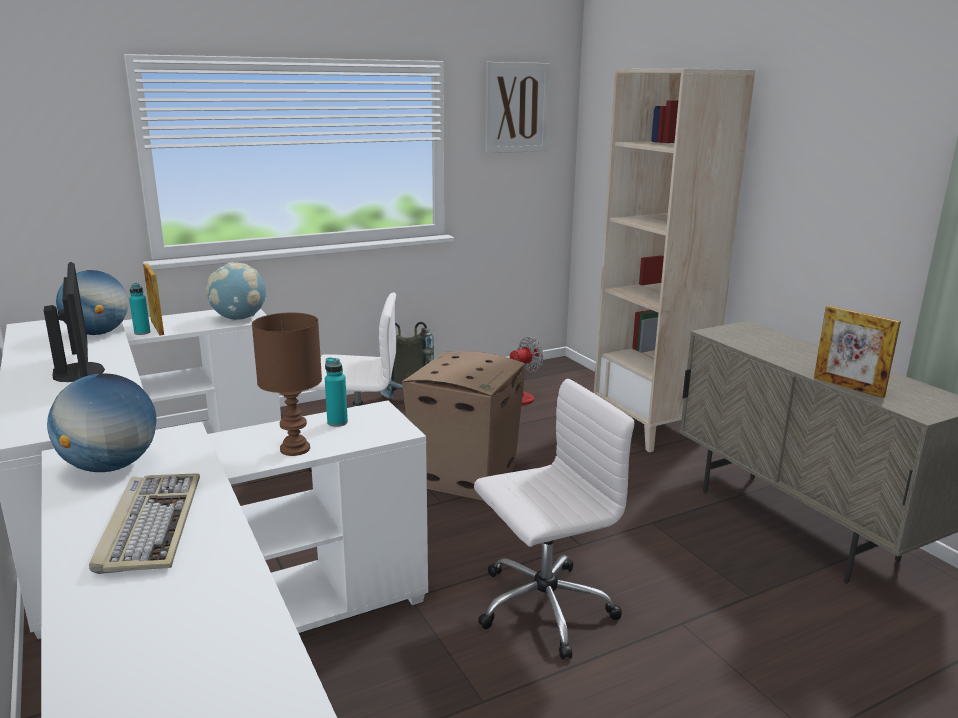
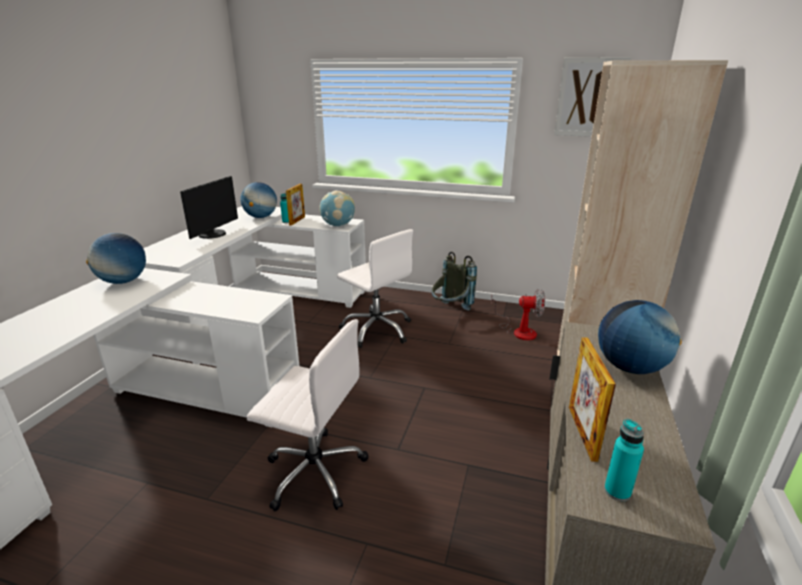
camera: 45 degrees right, 5 degrees up
keyboard [89,473,200,574] -> none
brown table lamp [252,313,322,456] -> none
turquoise bottle [325,358,348,427] -> turquoise bottle moved to [604,419,644,501]
cardboard box [402,351,526,501] -> none
none -> globe [598,300,681,374]

